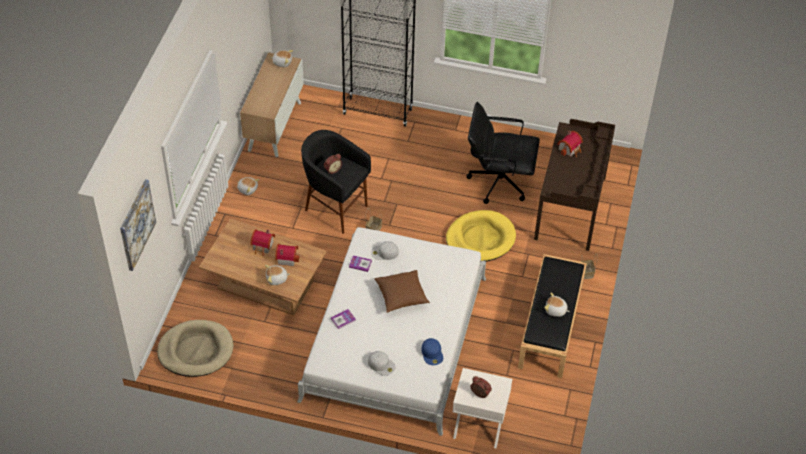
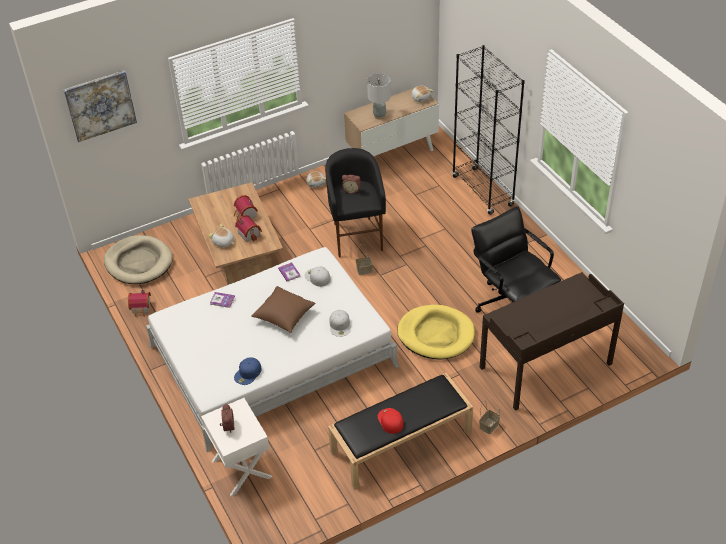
camera: 50 degrees right, 5 degrees down
white cap [368,351,395,376] -> white cap moved to [330,310,351,337]
plush toy [544,293,570,317] -> red cap [378,408,404,434]
toy house [557,130,583,157] -> toy house moved to [128,289,151,317]
none -> grey table lamp [367,73,391,119]

